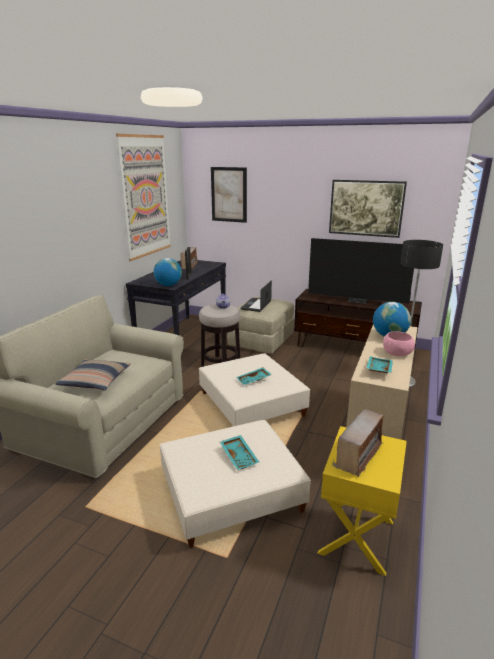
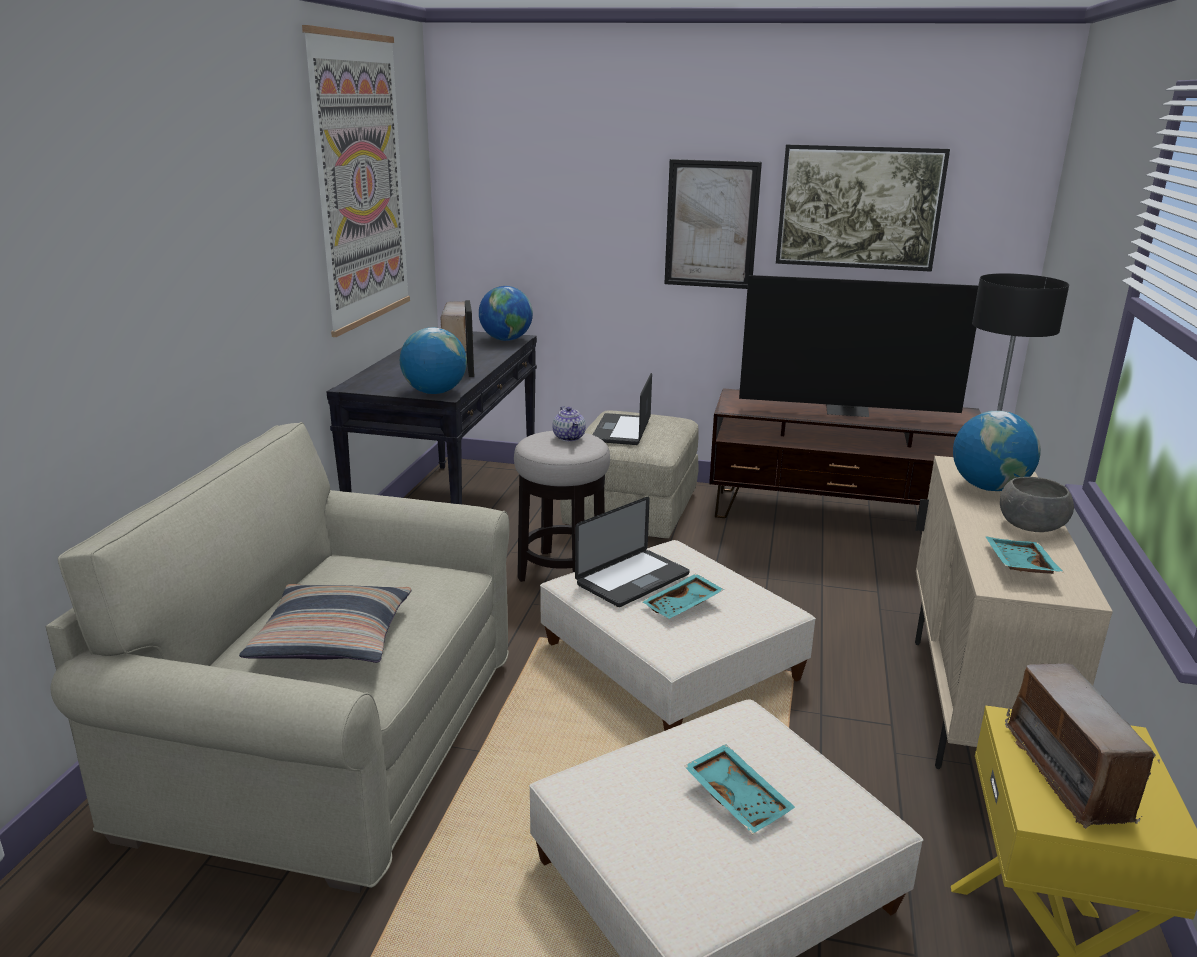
camera: 10 degrees left, 0 degrees up
picture [211,167,247,223] -> picture moved to [664,159,762,289]
radio [332,409,384,477] -> radio turned 150 degrees clockwise [1005,663,1160,829]
pink bowl [383,332,415,356] -> grey bowl [1000,477,1074,532]
none -> globe [479,286,533,341]
none -> laptop [575,497,689,607]

